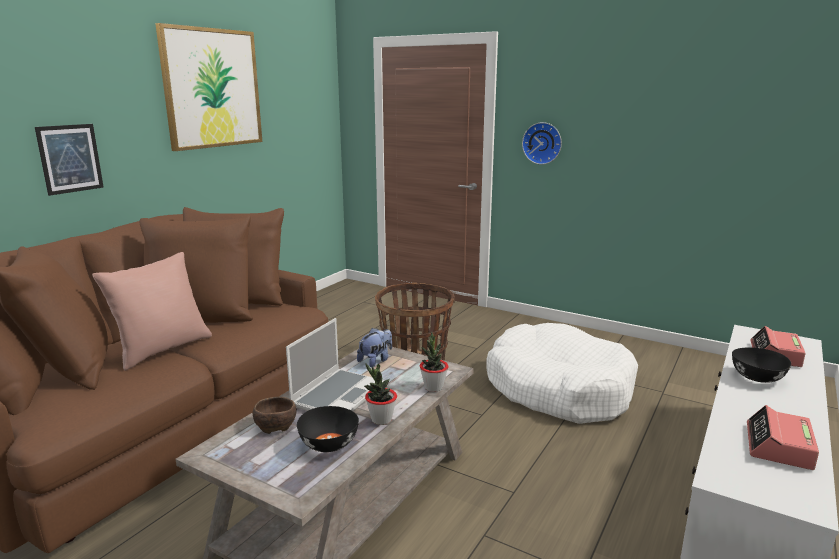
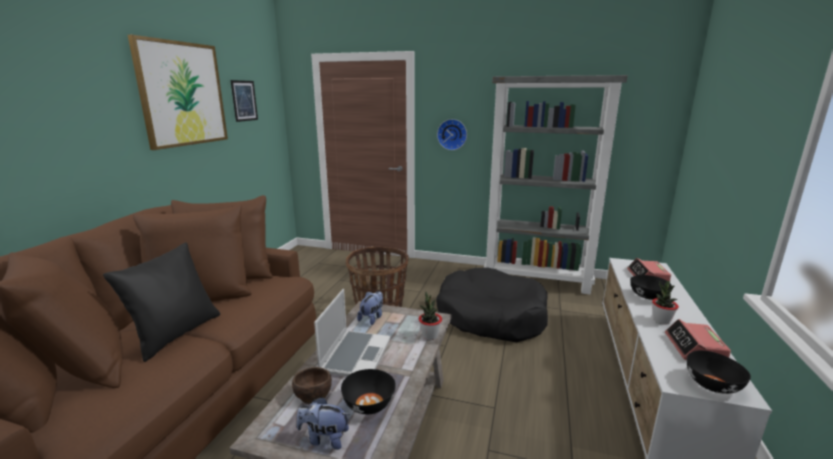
camera: 15 degrees left, 0 degrees up
picture [35,124,104,196] -> picture moved to [230,80,258,122]
pink pillow [92,252,212,371] -> black pillow [103,243,220,362]
potted plant [364,364,397,425] -> potted plant moved to [652,281,679,325]
white dog bed [486,323,638,424] -> black dog bed [436,267,548,342]
none -> plush toy [297,397,350,450]
none -> grey bookcase [484,75,628,295]
none -> black bowl [687,350,751,394]

